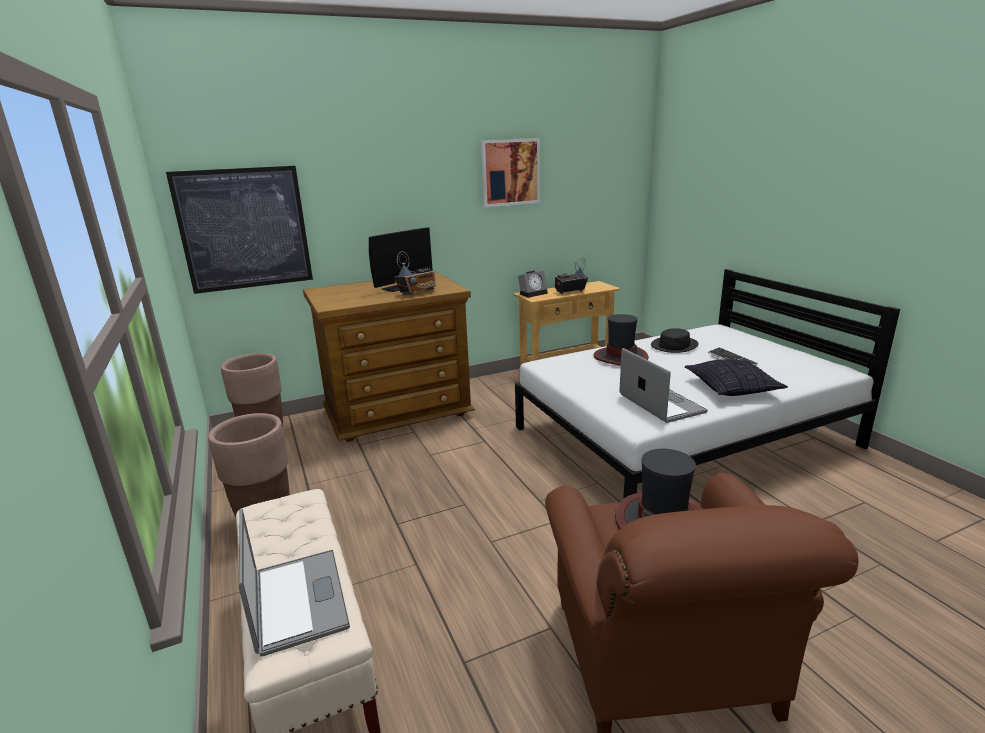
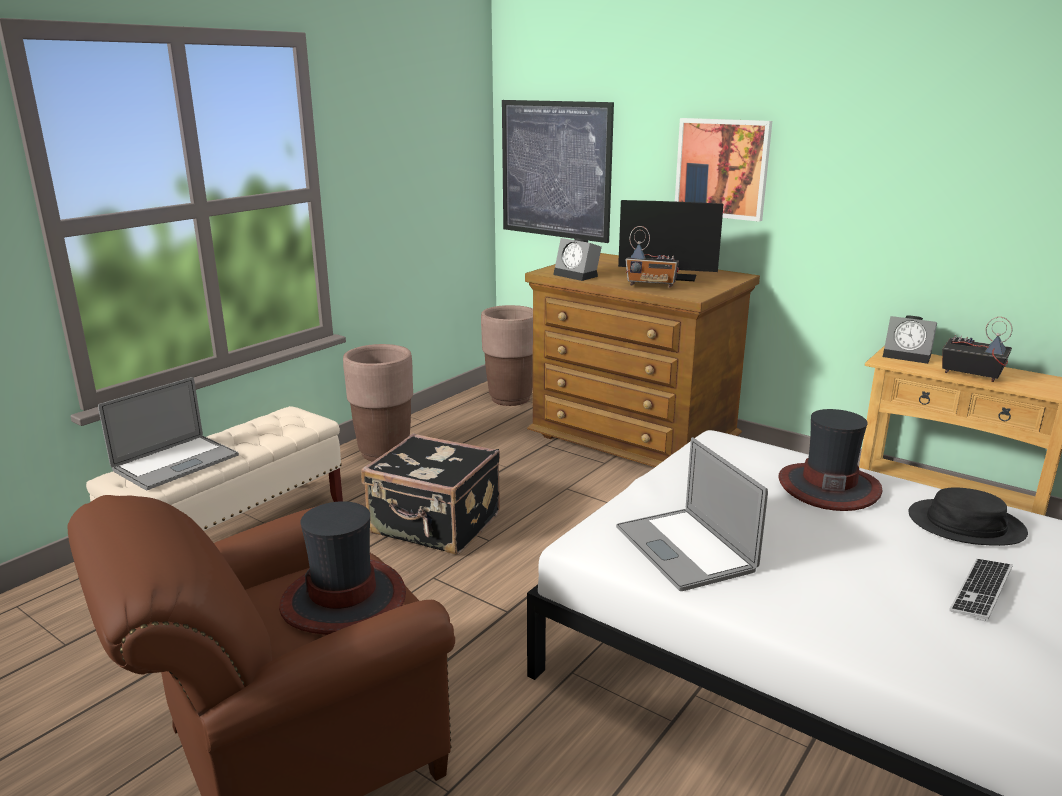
camera: 60 degrees right, 0 degrees up
picture [481,138,540,207] -> picture moved to [675,118,772,222]
laptop [619,348,708,423] -> laptop turned 120 degrees clockwise [616,437,768,591]
pillow [685,359,788,396] -> none
none -> black suitcase [361,433,500,554]
none -> alarm clock [553,238,602,281]

